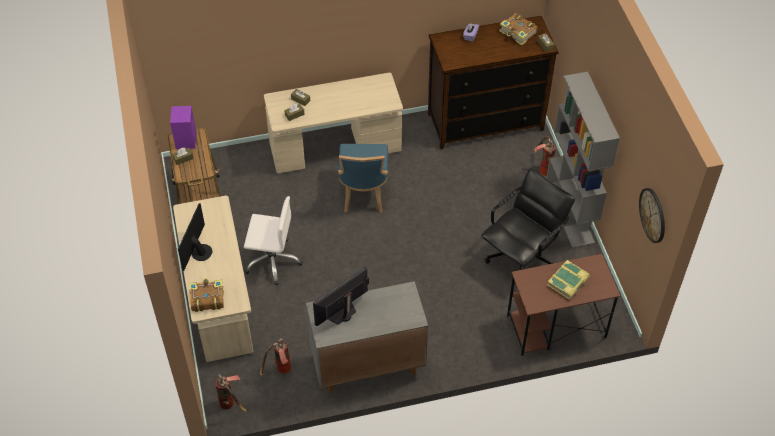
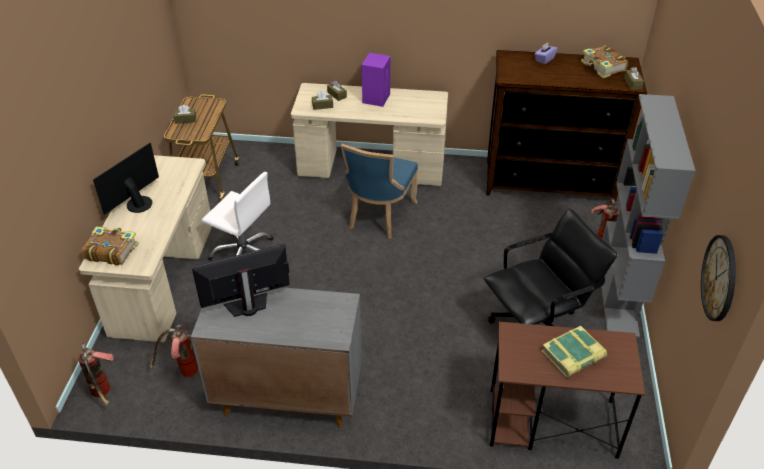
camera: 20 degrees right, 10 degrees down
purple speaker [170,106,197,149] -> purple speaker moved to [362,53,391,107]

